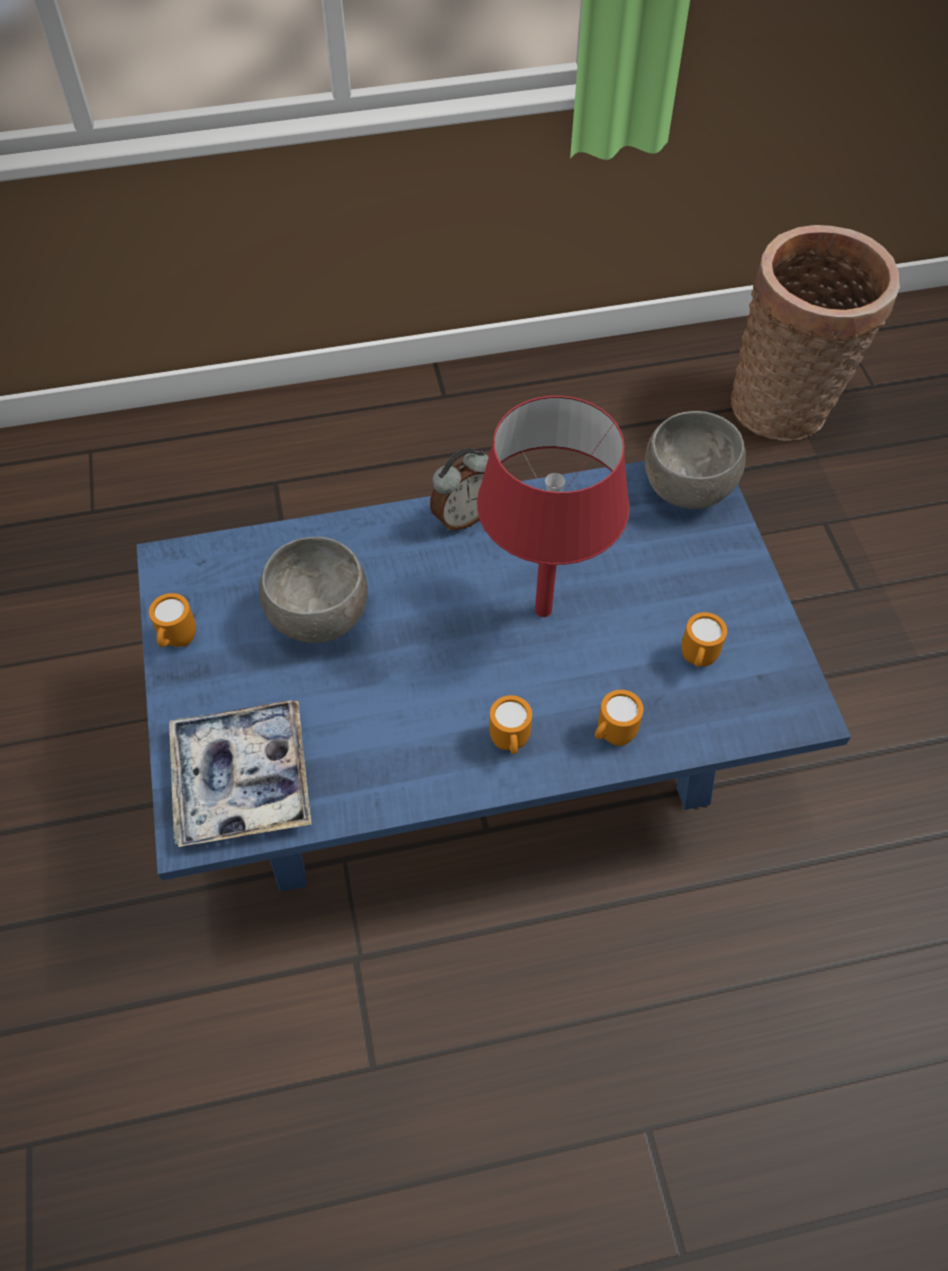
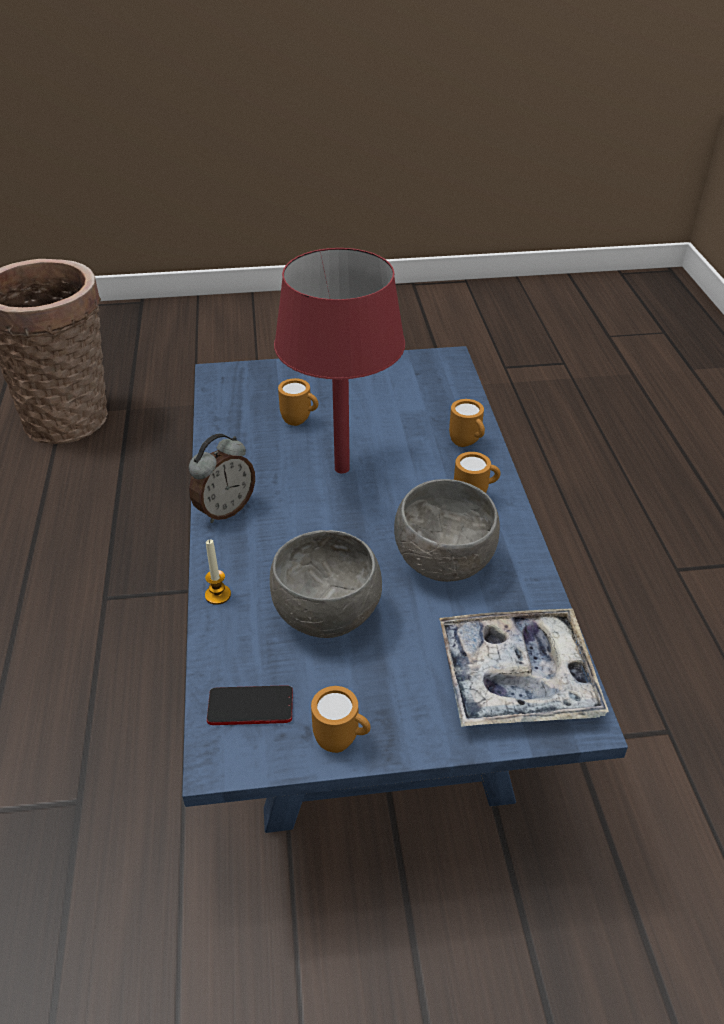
camera: 85 degrees left, 15 degrees down
alarm clock [430,448,489,531] -> alarm clock turned 75 degrees clockwise [189,434,255,523]
grey bowl [645,411,746,509] -> grey bowl moved to [394,479,500,582]
orange mug [682,612,727,667] -> orange mug moved to [278,378,318,426]
none -> candle [205,539,231,605]
none -> phone [207,685,293,725]

